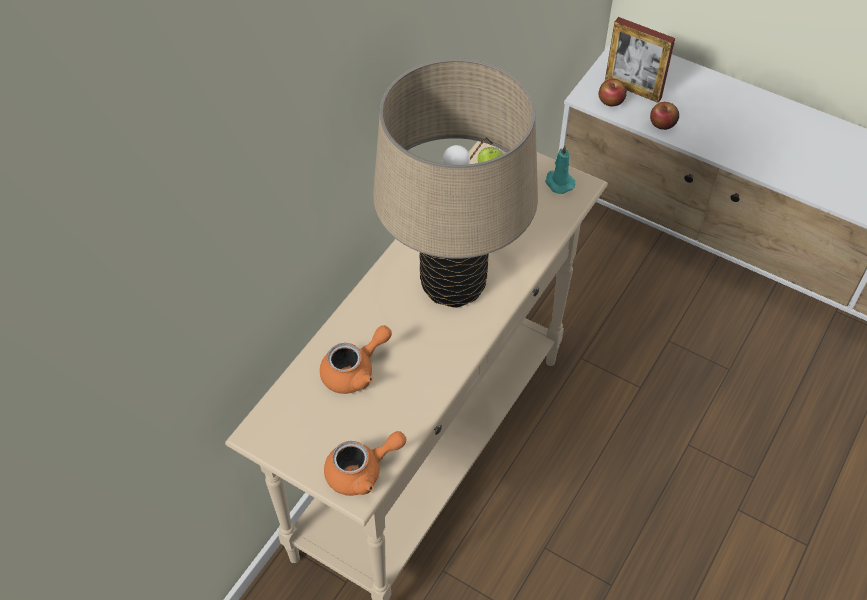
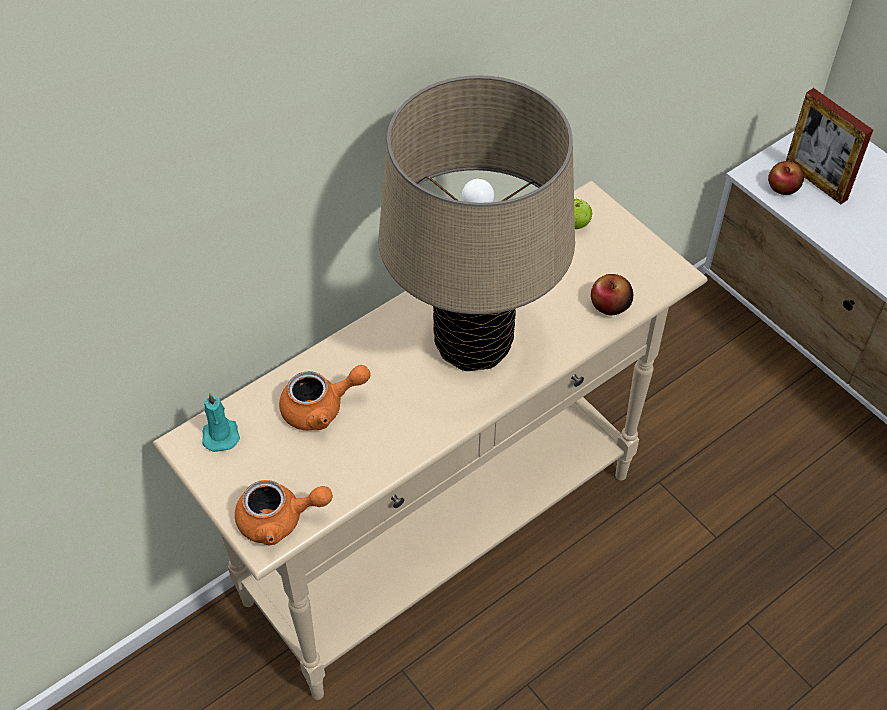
camera: 20 degrees right, 0 degrees up
turquoise candle [545,145,575,194] -> turquoise candle moved to [202,393,240,452]
apple [650,102,679,130] -> apple moved to [591,274,633,315]

